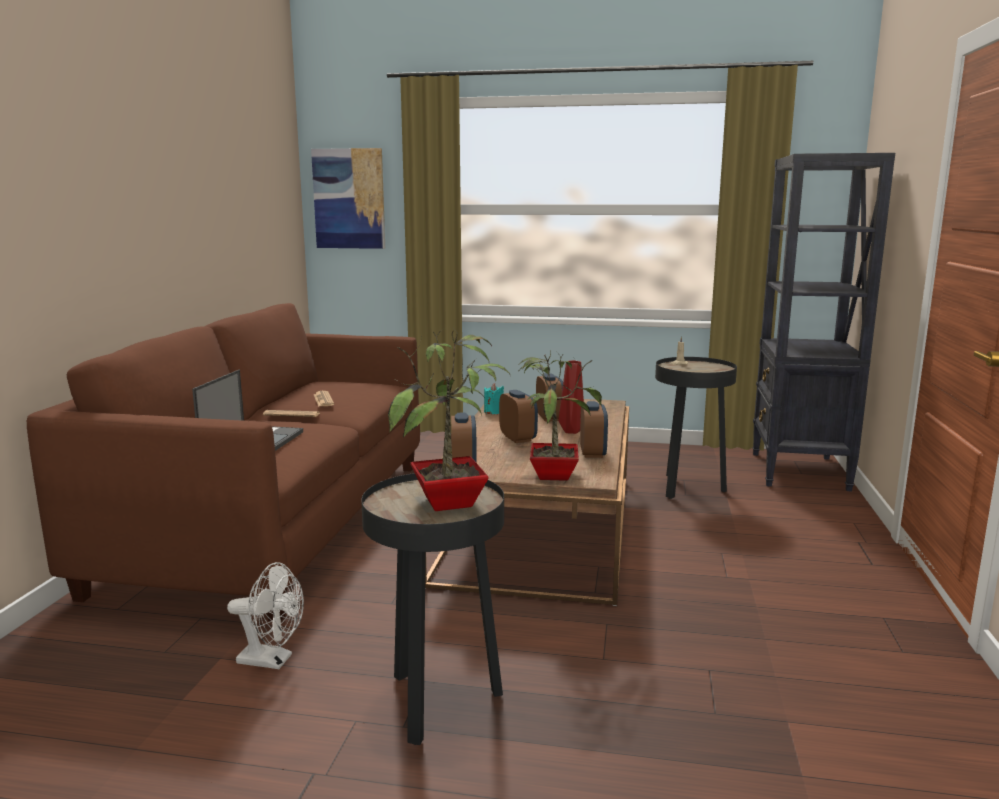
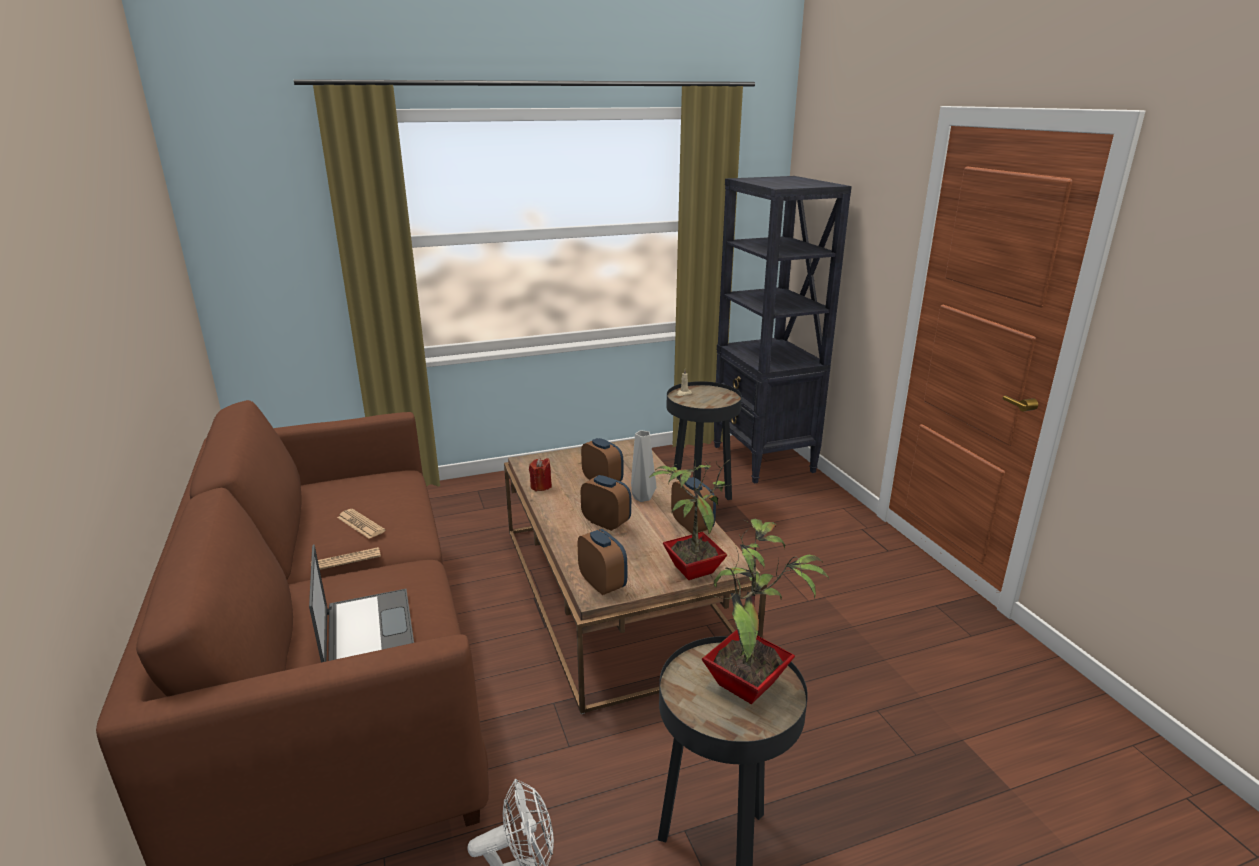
camera: 30 degrees left, 10 degrees up
picture [311,148,385,249] -> none
turquoise candle [484,383,504,414] -> red candle [529,458,552,491]
red vase [558,360,584,434] -> grey vase [631,431,656,502]

